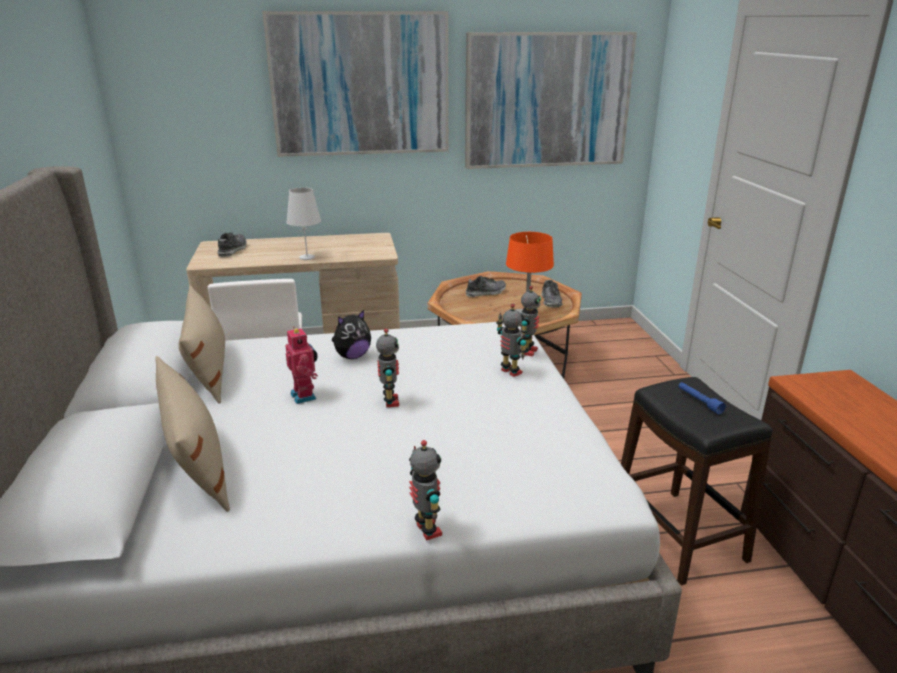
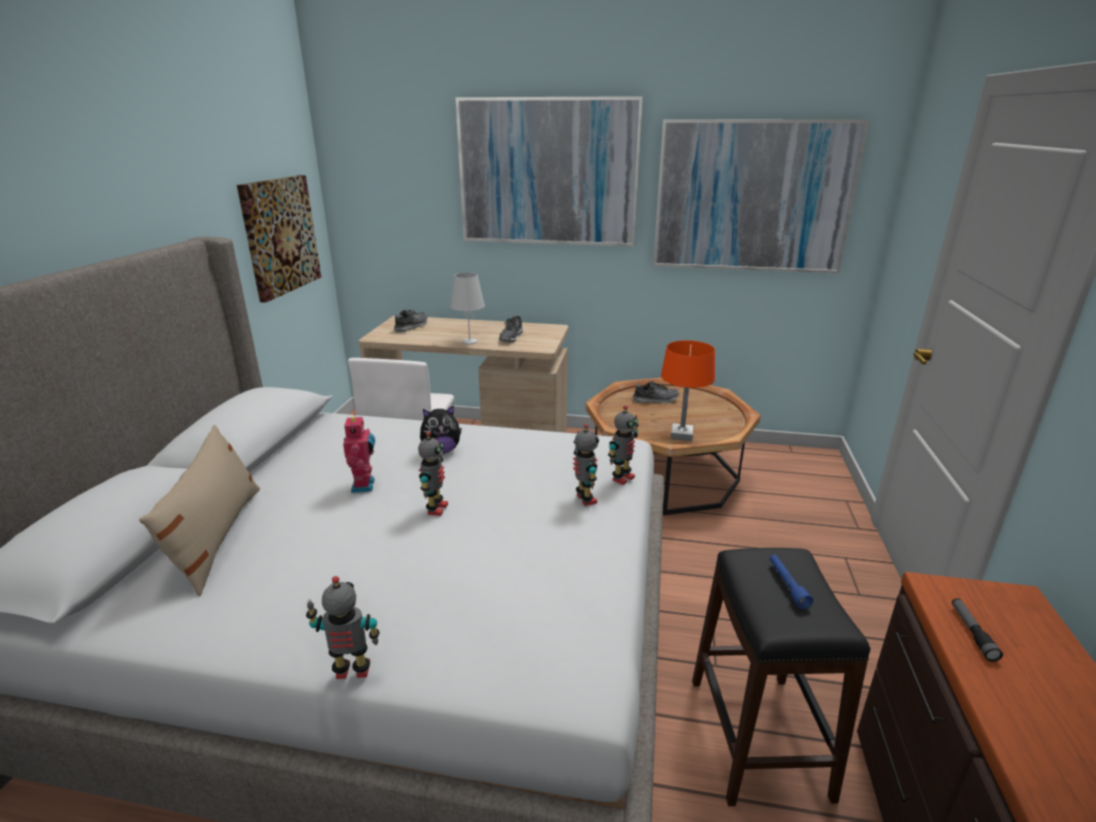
camera: 20 degrees right, 0 degrees up
beige pillow [178,285,225,404] -> none
toy robot [409,440,442,541] -> toy robot turned 90 degrees counterclockwise [306,576,380,679]
shoe [541,280,562,307] -> shoe moved to [499,316,523,343]
none -> picture [237,175,321,303]
none -> flashlight [952,598,1003,662]

